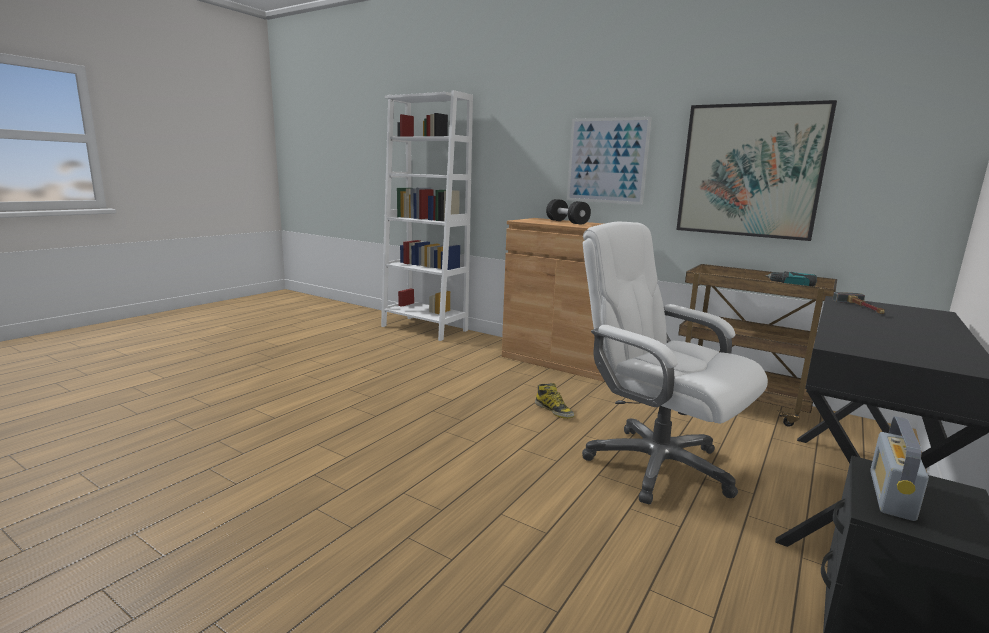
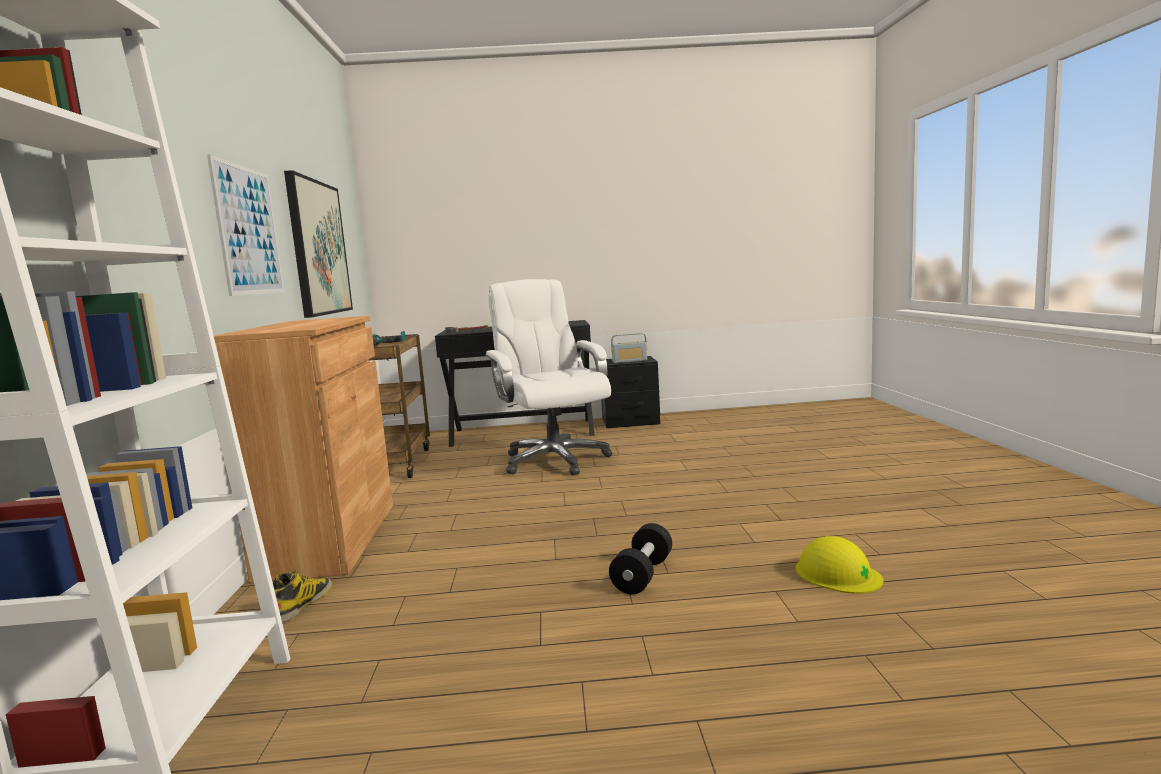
camera: 125 degrees left, 5 degrees down
boot [535,383,574,419] -> boot moved to [273,570,332,622]
black dumbbell [546,199,591,225] -> black dumbbell moved to [609,523,672,594]
white office chair [582,222,768,504] -> white office chair turned 150 degrees clockwise [485,279,612,475]
none -> yellow hard hat [796,536,884,594]

